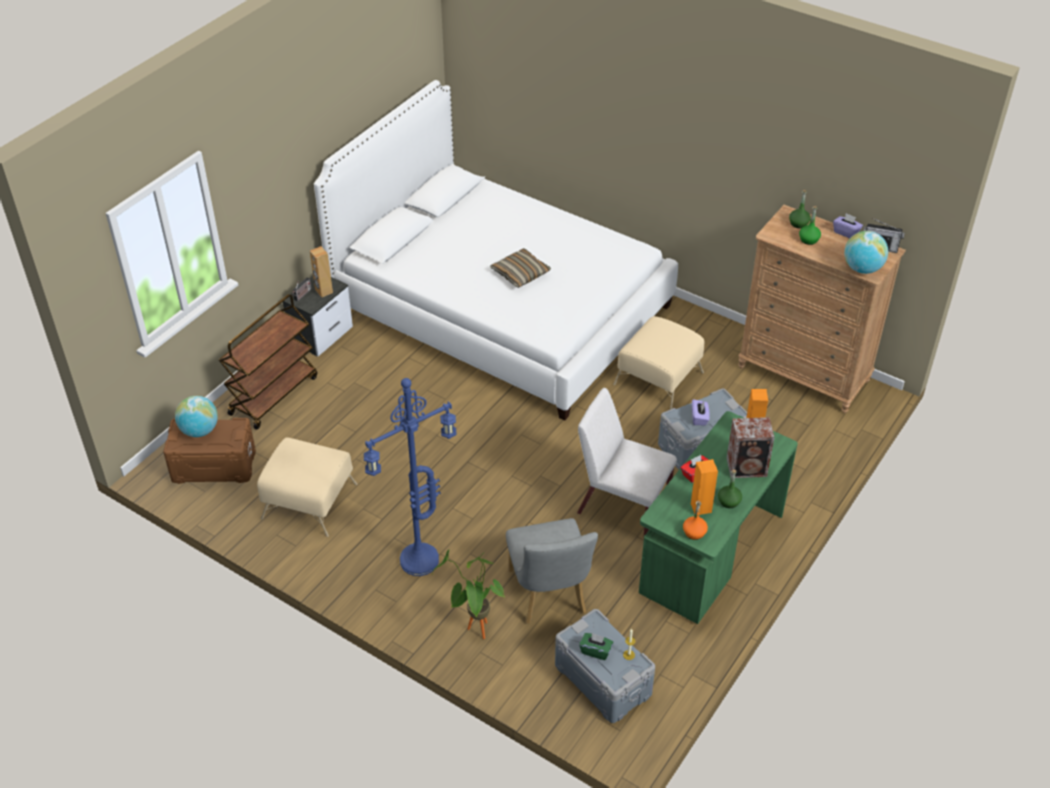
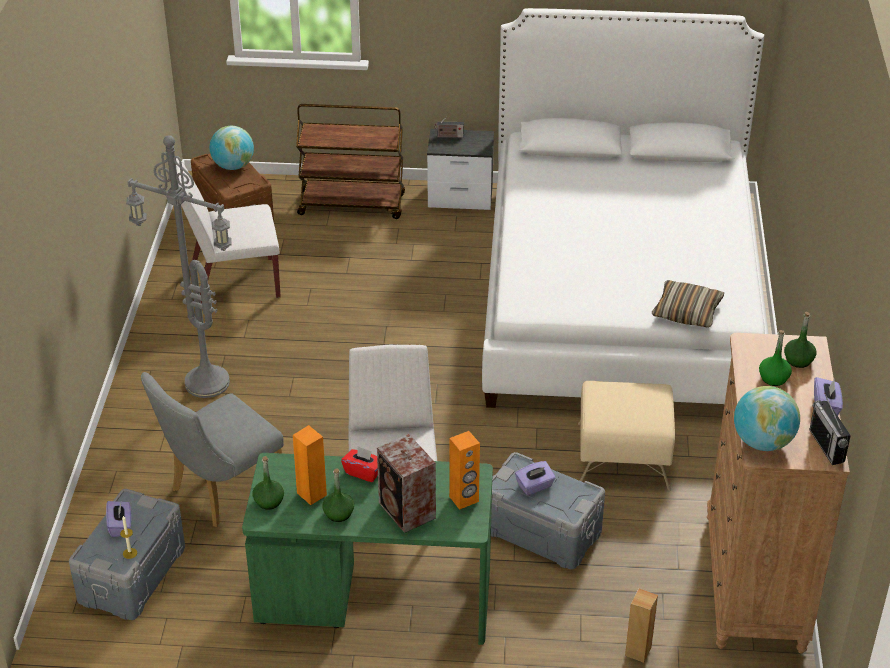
camera: 60 degrees right, 5 degrees down
beige ottoman [257,437,357,537] -> white chair [176,158,281,304]
brown speaker [310,246,333,297] -> brown speaker moved to [625,589,658,663]
blue floor lamp [364,378,457,576] -> grey floor lamp [126,135,232,398]
potted plant [432,550,505,639] -> none
pillow [490,248,551,288] -> pillow moved to [652,280,724,328]
green tissue box [579,633,613,660] -> purple tissue box [106,501,131,537]
orange bottle [683,501,708,540] -> green bottle [252,456,284,510]

